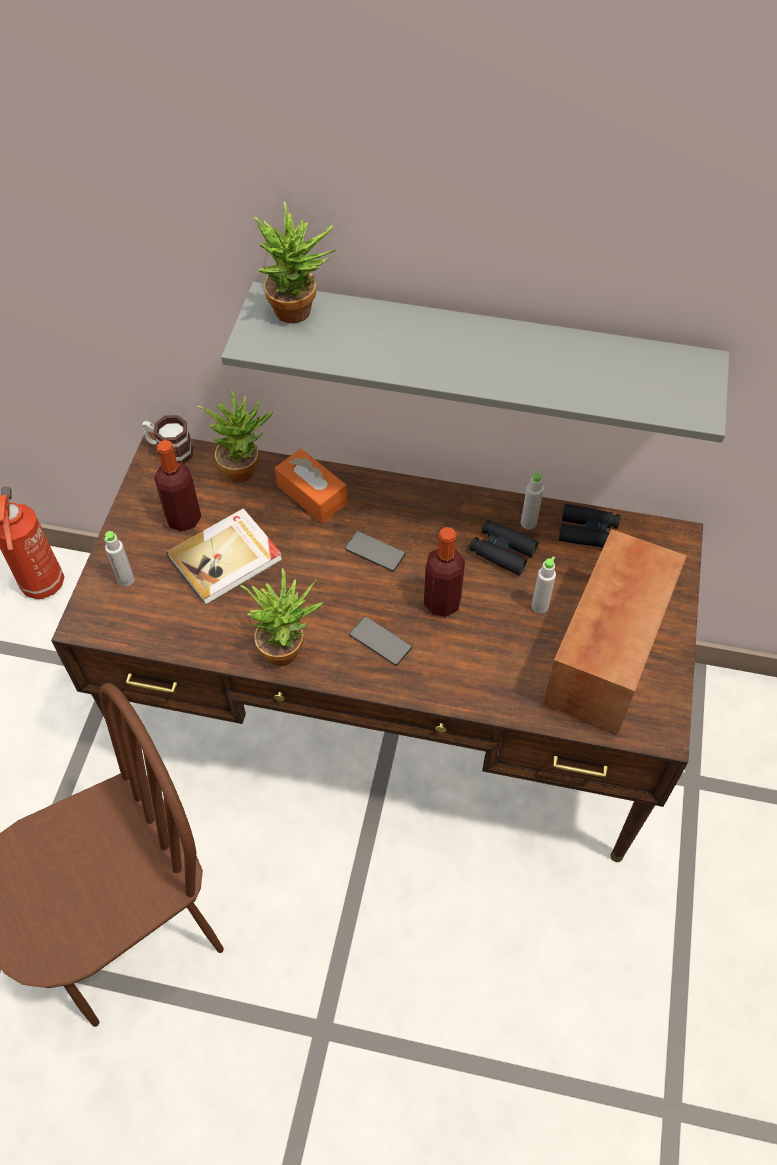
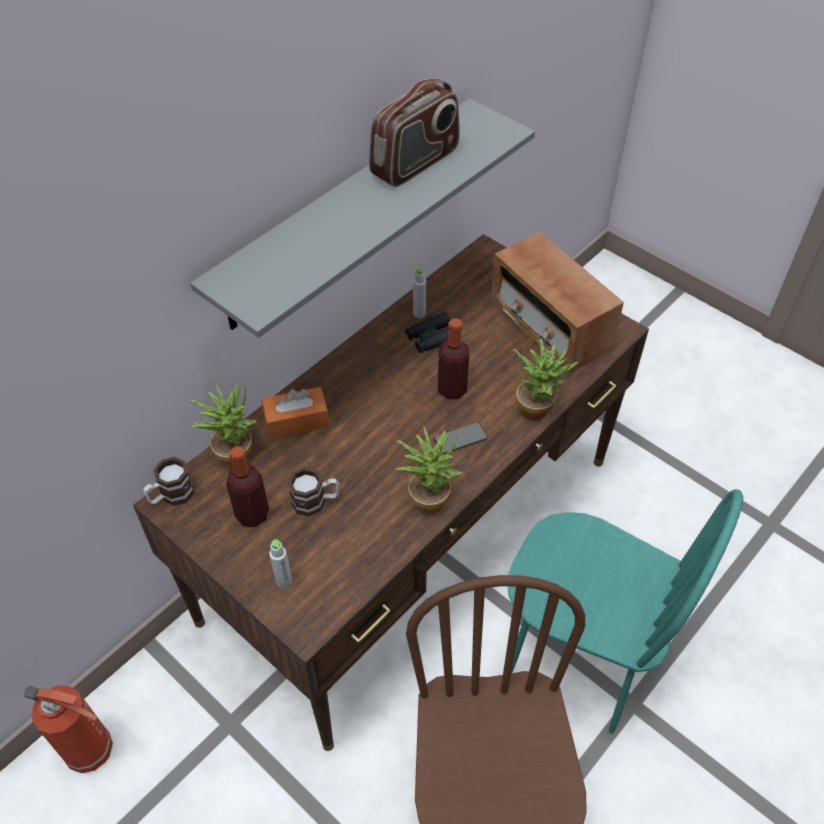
camera: 60 degrees left, 5 degrees down
book [167,508,283,605] -> mug [288,467,339,517]
potted plant [254,201,338,323] -> potted plant moved to [513,338,578,421]
phone [345,531,405,571] -> none
grey bottle [531,556,556,614] -> none
black binoculars [559,504,620,547] -> none
none -> radio [369,78,460,187]
none -> turquoise chair [508,489,743,734]

